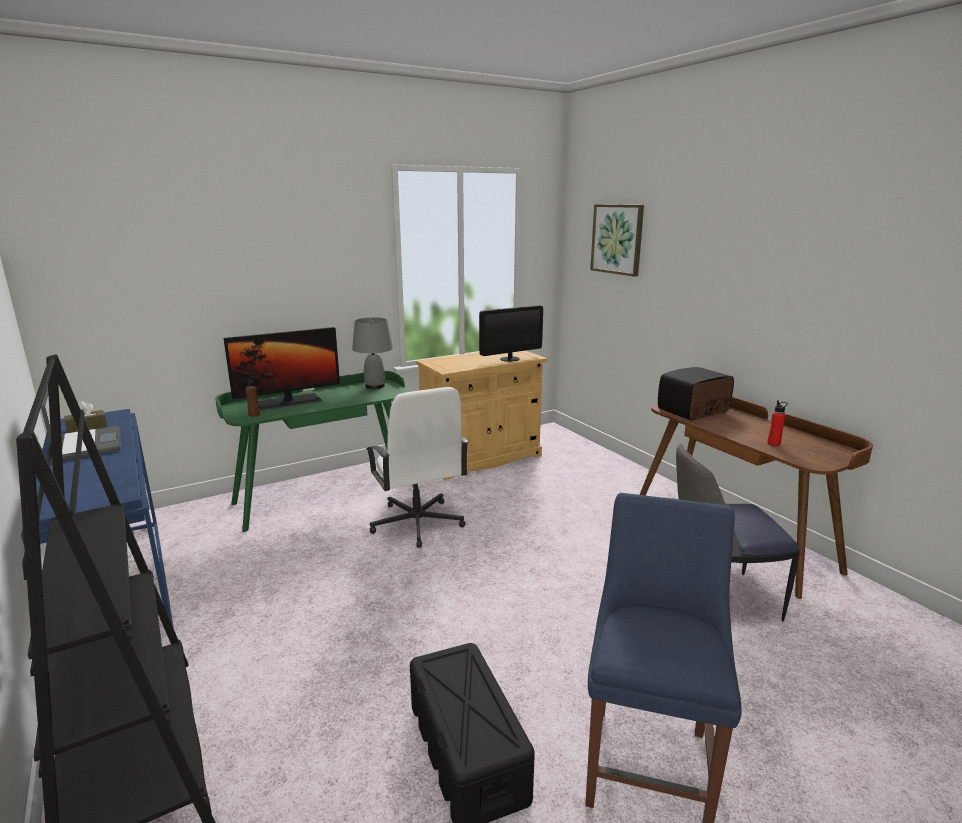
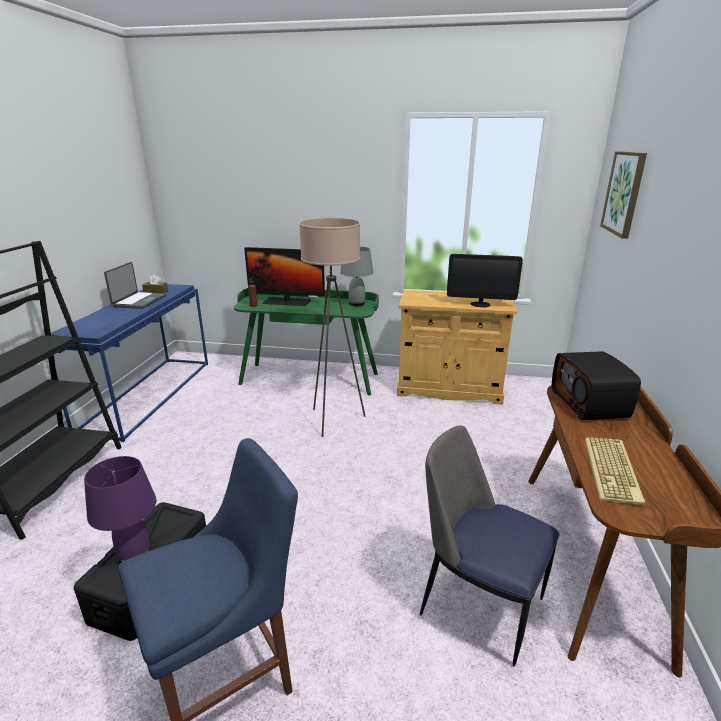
camera: 40 degrees right, 5 degrees up
white office chair [366,387,469,548] -> beige floor lamp [299,218,366,437]
radio [658,367,734,421] -> radio turned 105 degrees counterclockwise [552,351,641,420]
red bottle [767,400,788,446] -> keyboard [585,437,645,505]
none -> purple table lamp [84,456,156,563]

